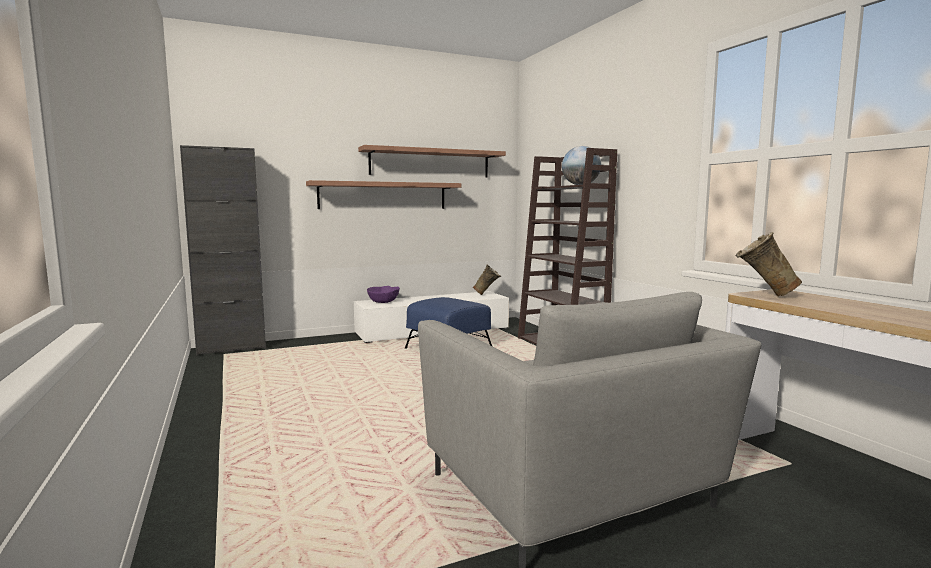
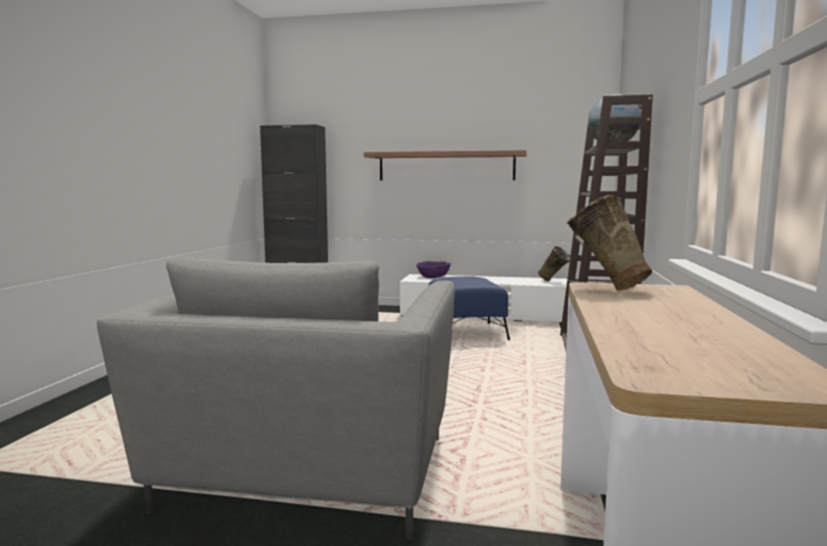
camera: 35 degrees right, 0 degrees up
shelf [358,145,506,178] -> none

